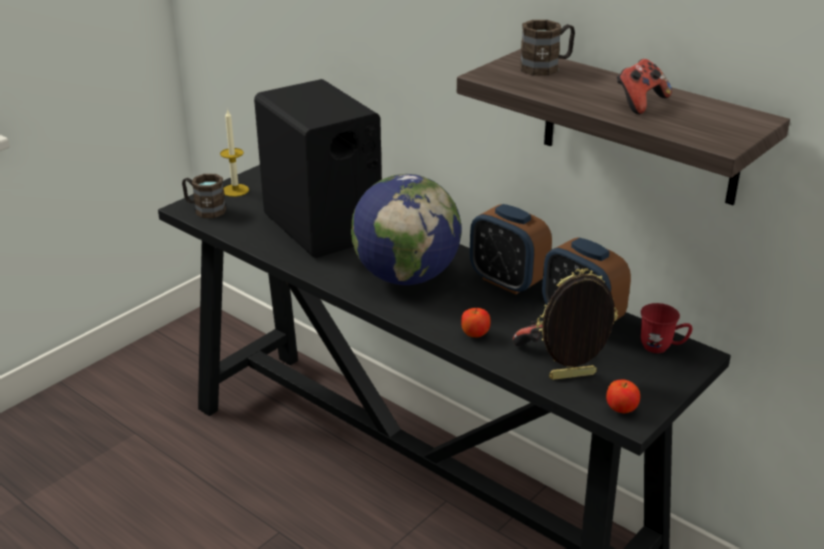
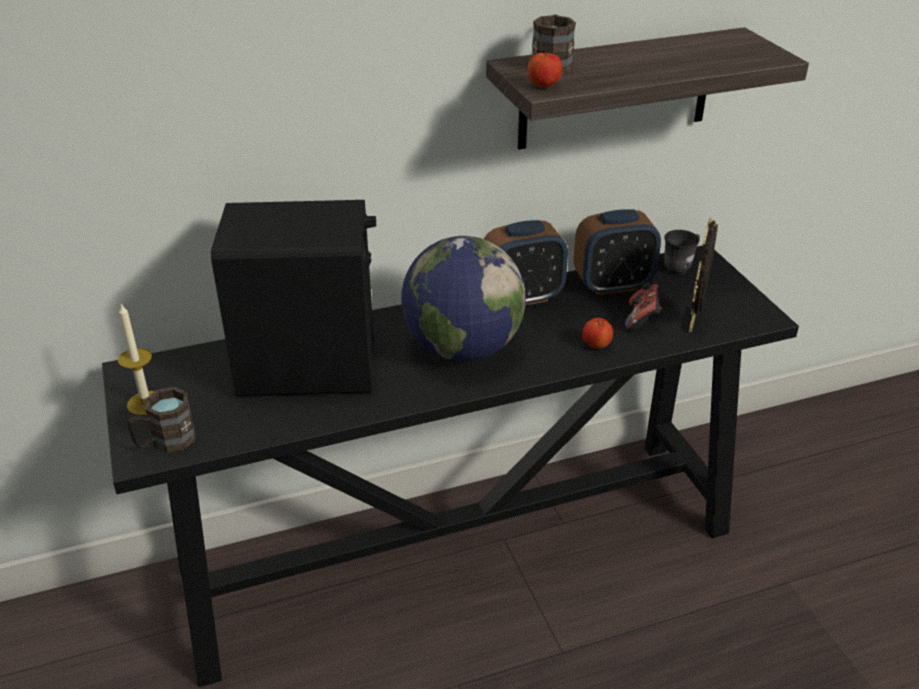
camera: 60 degrees left, 5 degrees up
apple [606,380,640,413] -> apple moved to [527,51,562,88]
game controller [617,59,672,115] -> none
red mug [641,303,693,353] -> grey mug [664,230,700,275]

